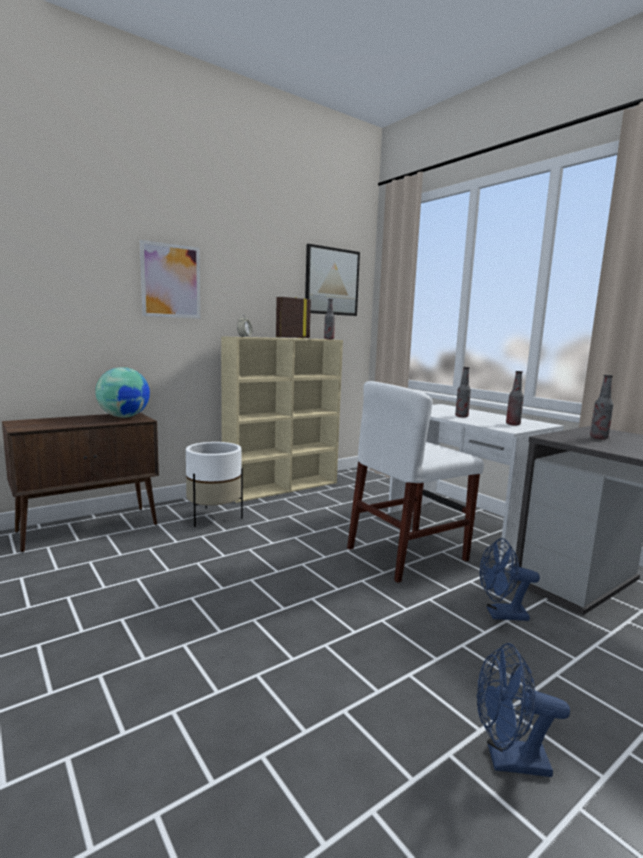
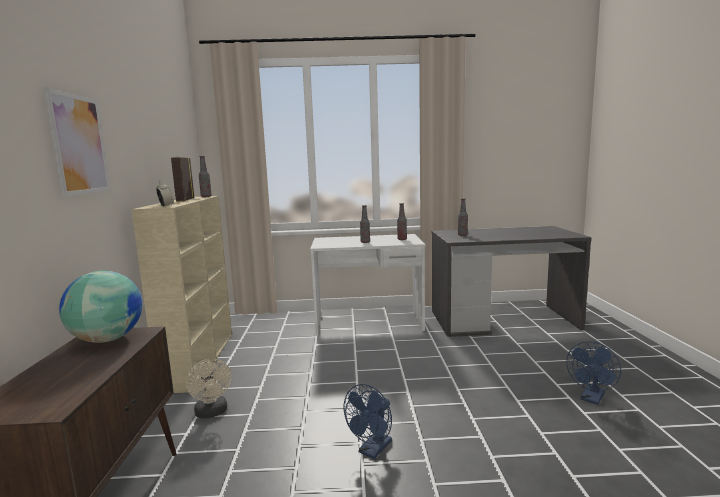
camera: 55 degrees left, 0 degrees up
white planter [186,442,243,527] -> beige fan [186,358,232,419]
picture [305,244,360,316] -> none
white chair [347,381,484,583] -> none
blue fan [480,538,540,621] -> blue fan moved to [344,384,392,459]

